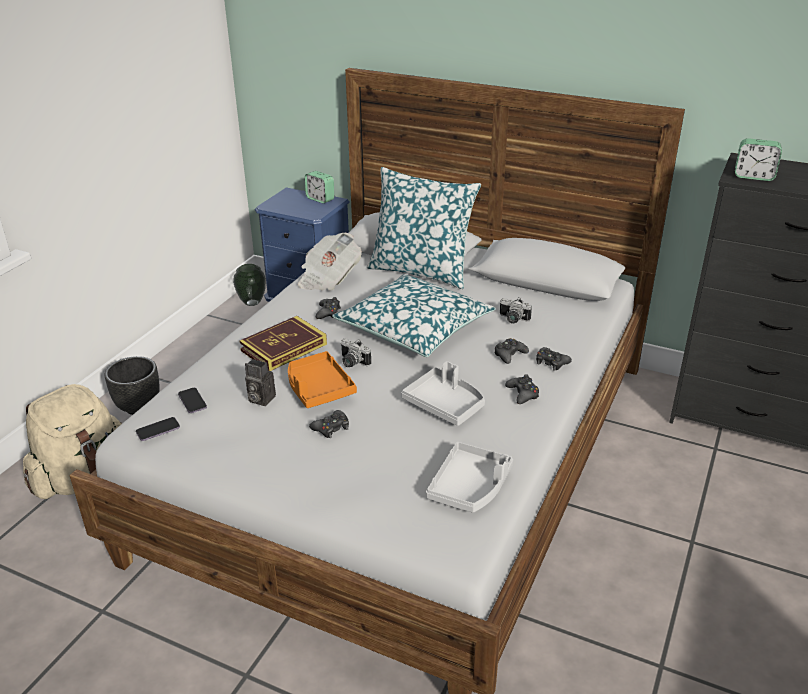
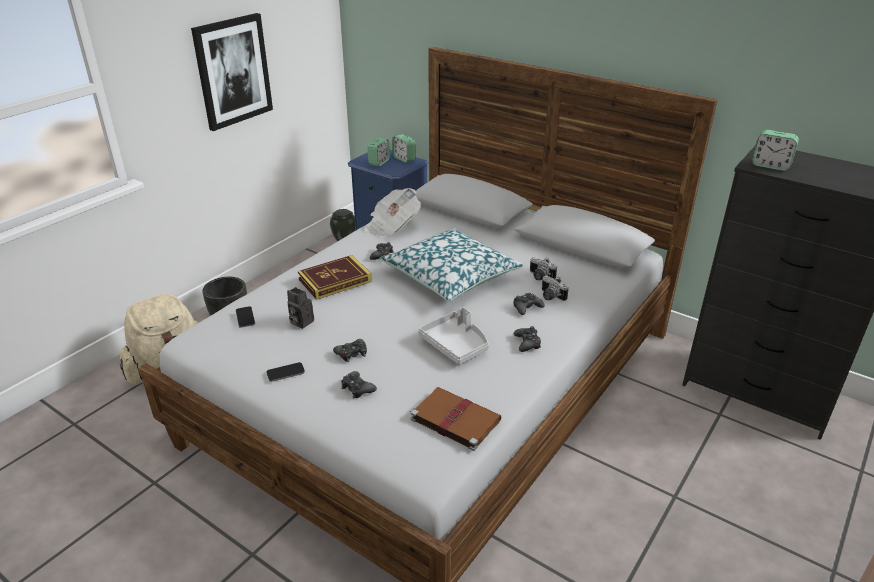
camera: 10 degrees right, 0 degrees up
phone [136,417,180,441] -> phone moved to [266,362,305,382]
orange tray [288,351,357,408] -> none
camera [340,339,371,367] -> camera moved to [542,276,569,301]
pillow [367,167,481,289] -> none
grey tray [426,442,513,513] -> brown book [410,387,501,451]
black game controller [536,347,572,371] -> black game controller moved to [341,371,377,399]
none -> picture [191,13,273,131]
none -> alarm clock [367,138,390,166]

